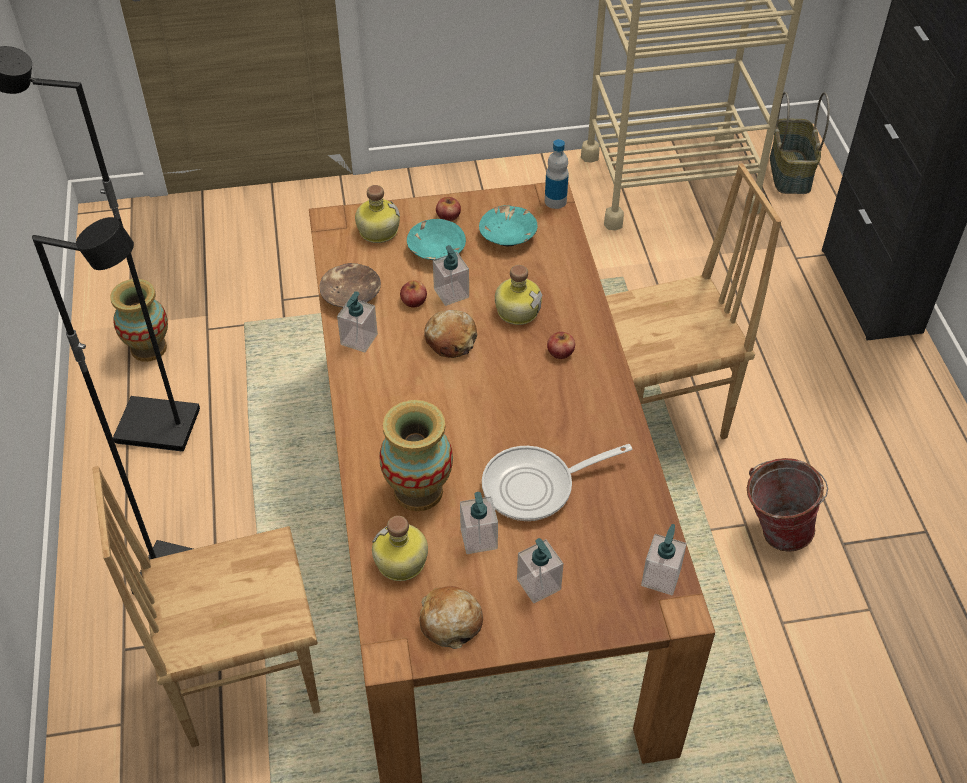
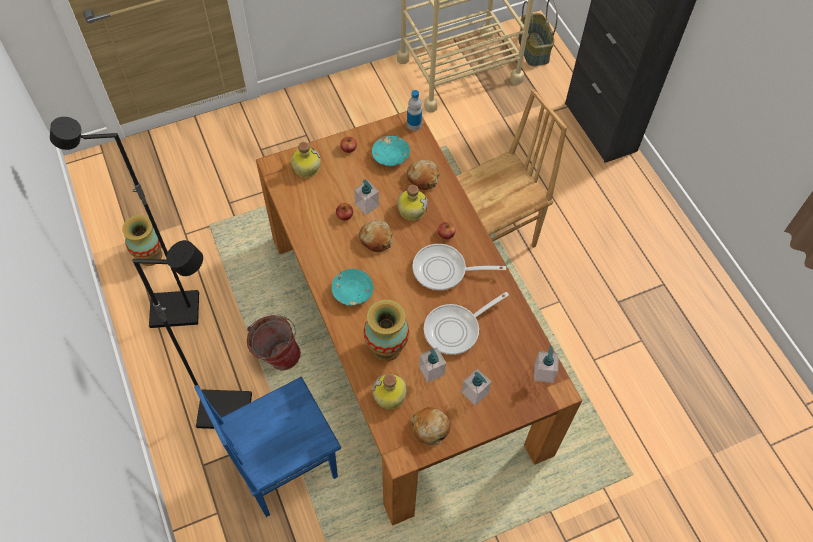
camera: 15 degrees left, 10 degrees up
brown chair [92,466,320,747] -> blue chair [194,377,341,517]
brown bowl [320,263,381,307] -> none
soap dispenser [337,291,378,353] -> none
turquoise bowl [407,219,466,260] -> turquoise bowl moved to [331,269,373,306]
bucket [747,458,828,552] -> bucket moved to [247,315,301,370]
none -> bread [407,160,439,190]
none -> frying pan [412,244,506,291]

